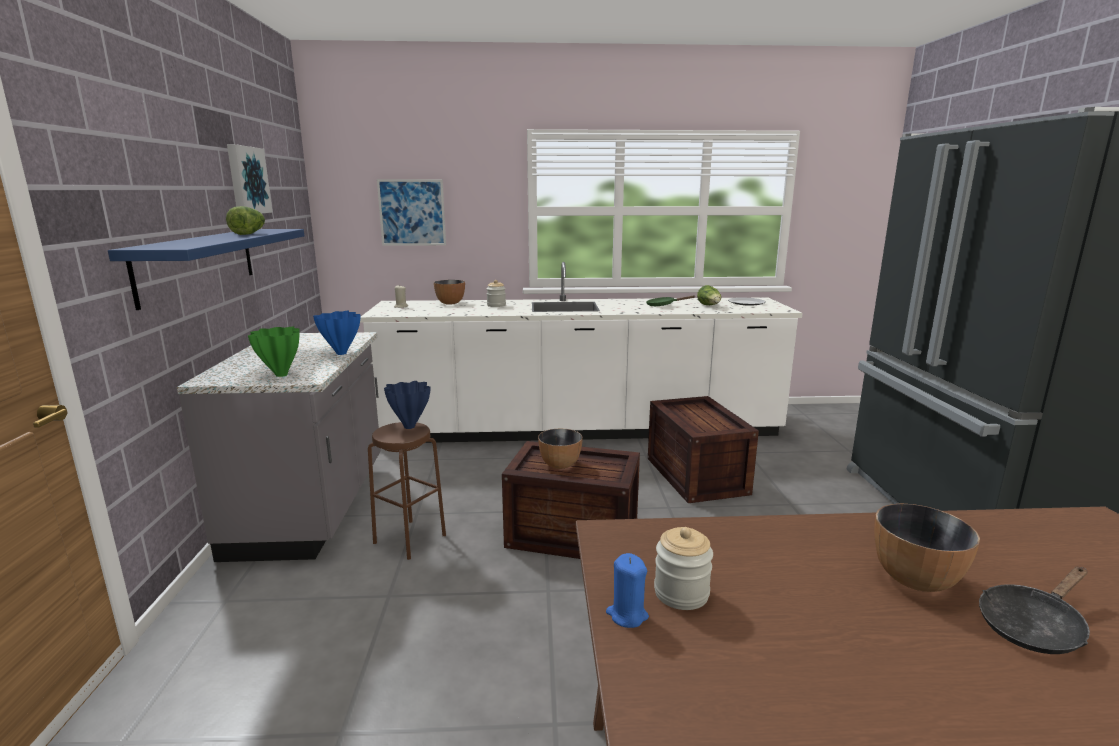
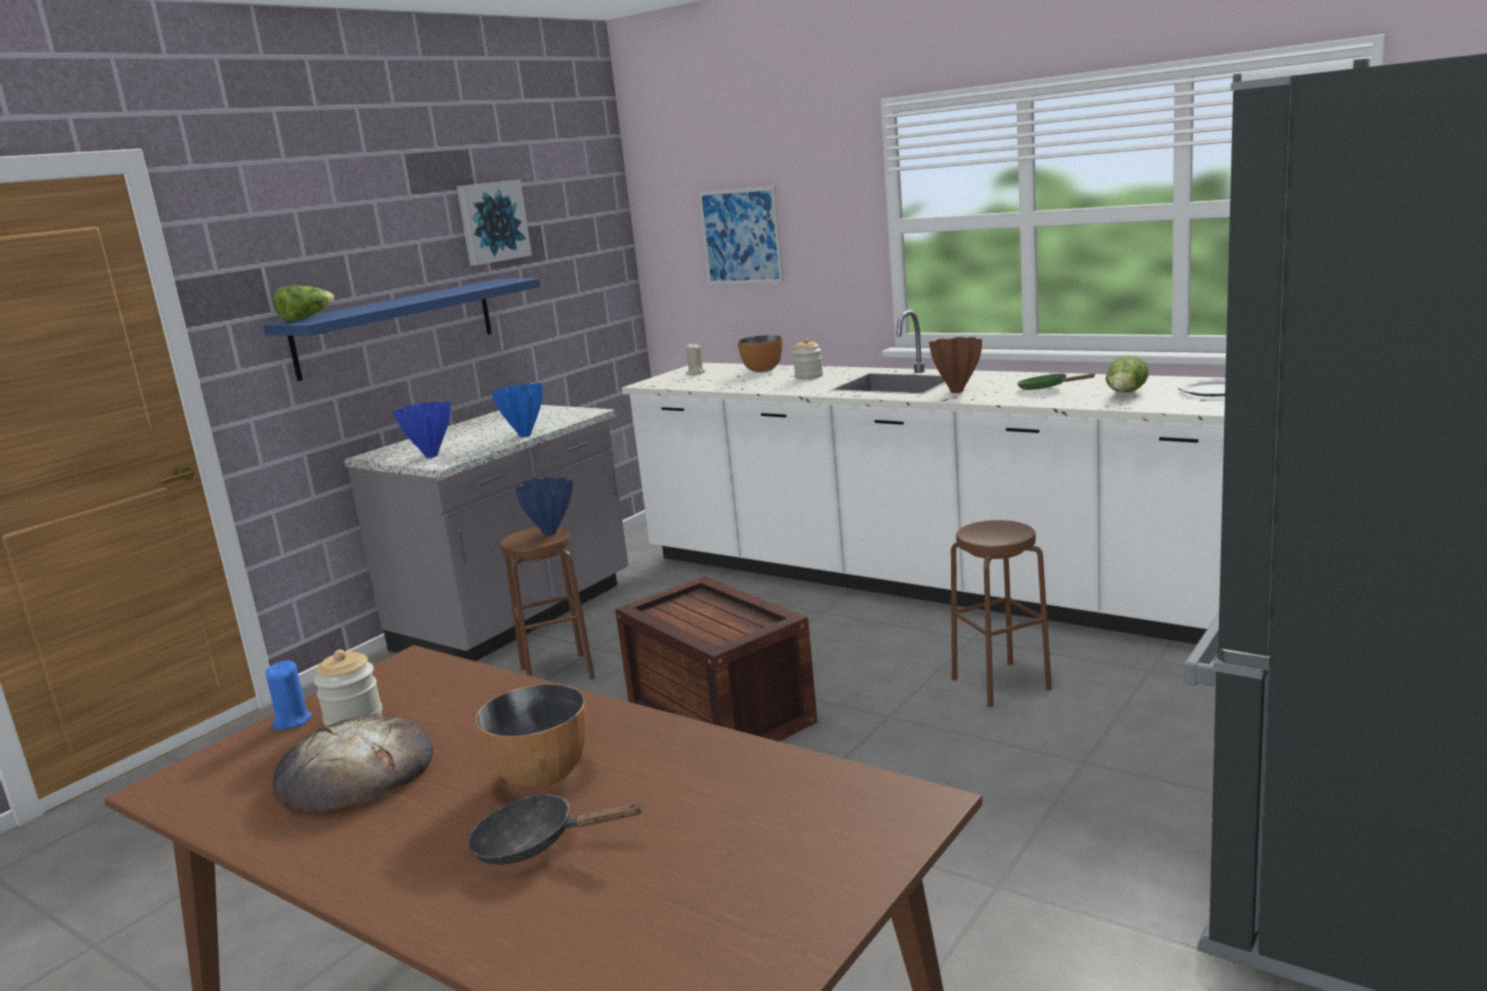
camera: 40 degrees right, 0 degrees up
lettuce [226,206,265,235] -> lettuce moved to [273,285,334,321]
green vase [248,326,299,377] -> blue vase [393,401,451,458]
bowl [538,429,583,469] -> none
crate [648,396,759,503] -> brown stool [951,520,1052,707]
none -> bread [273,714,433,812]
none -> brown vase [929,337,982,393]

